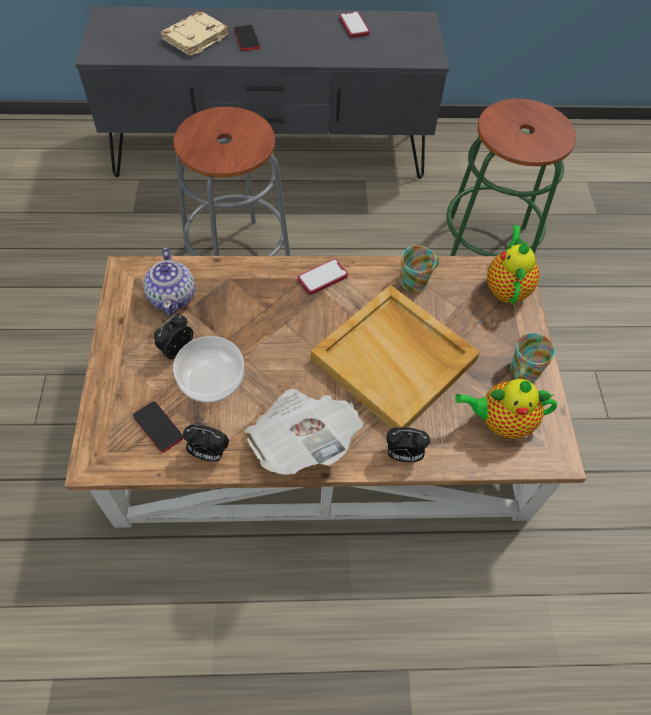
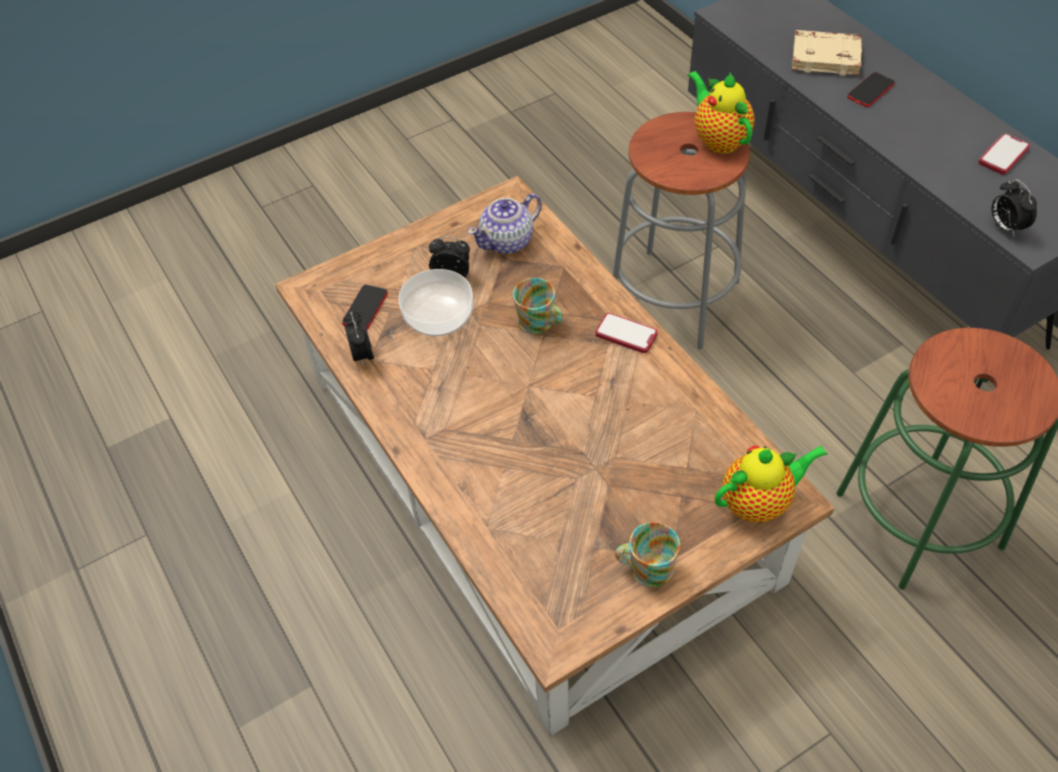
camera: 65 degrees right, 5 degrees down
newspaper [245,389,363,475] -> none
beige tray [310,285,480,429] -> none
alarm clock [387,427,430,462] -> alarm clock moved to [991,179,1037,237]
mug [399,246,439,292] -> mug moved to [513,278,563,334]
teapot [455,379,557,439] -> teapot moved to [688,71,755,154]

